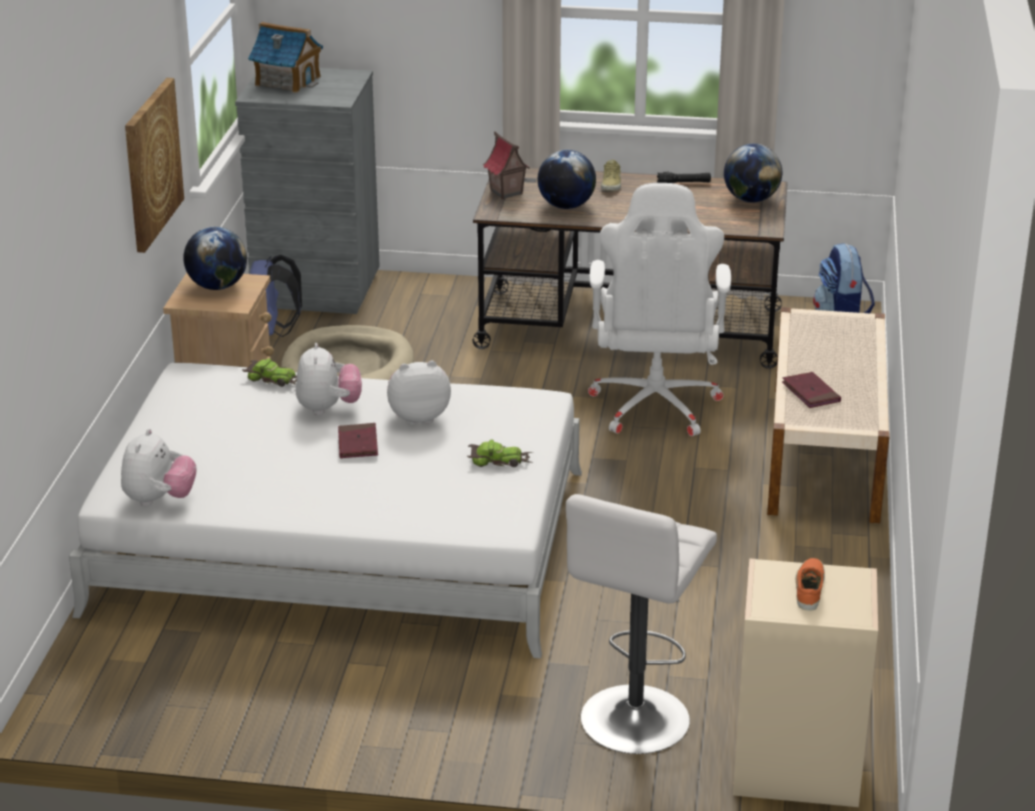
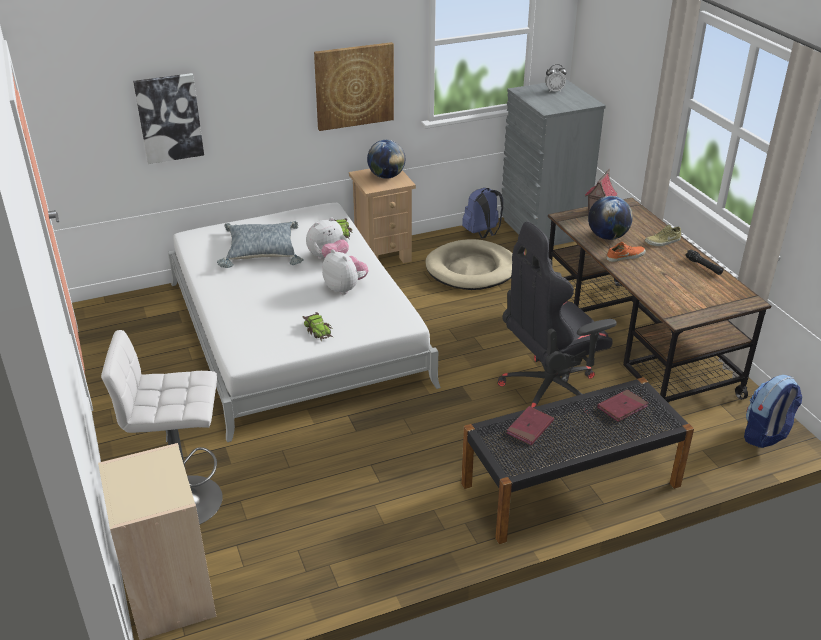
camera: 60 degrees right, 5 degrees up
plush toy [121,429,196,506] -> none
toy house [248,22,323,93] -> alarm clock [545,64,566,93]
red book [338,423,378,458] -> red book moved to [597,389,648,422]
white office chair [588,183,731,436] -> black office chair [498,222,617,414]
globe [724,144,782,202] -> none
beige bench [767,307,890,524] -> black bench [461,377,694,544]
orange shoe [795,558,825,611] -> orange shoe moved to [607,242,646,262]
none -> picture [133,73,204,164]
none -> pillow [217,221,304,268]

